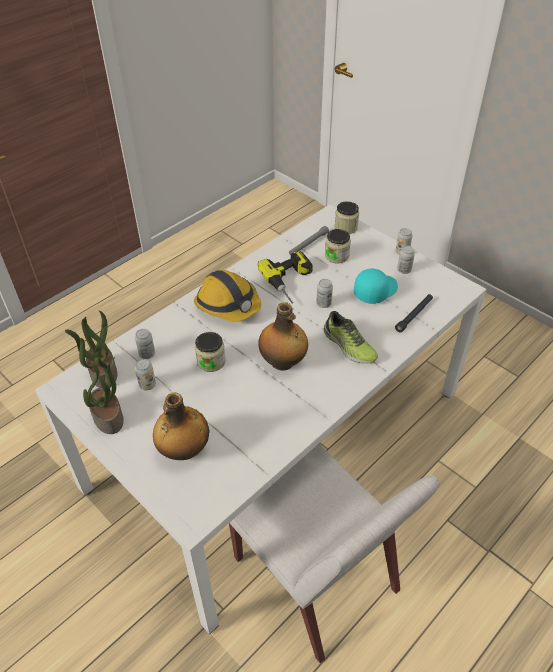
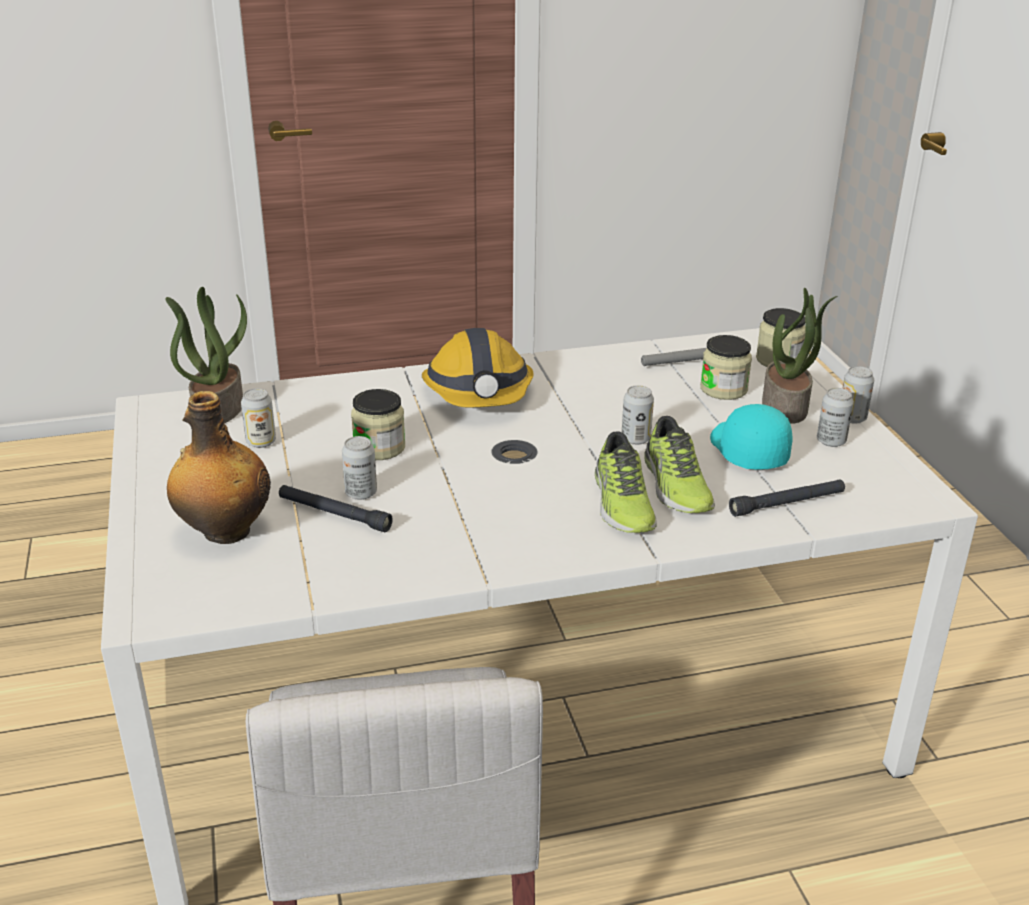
camera: 30 degrees right, 15 degrees down
potted plant [83,357,124,434] -> potted plant moved to [762,288,837,424]
can [135,329,155,359] -> can moved to [342,436,377,500]
power drill [258,251,313,304] -> none
bottle [258,302,308,371] -> none
turquoise cap [354,269,398,304] -> turquoise cap turned 90 degrees counterclockwise [710,404,792,469]
none -> black flashlight [279,485,393,532]
none -> shoe [644,416,715,513]

